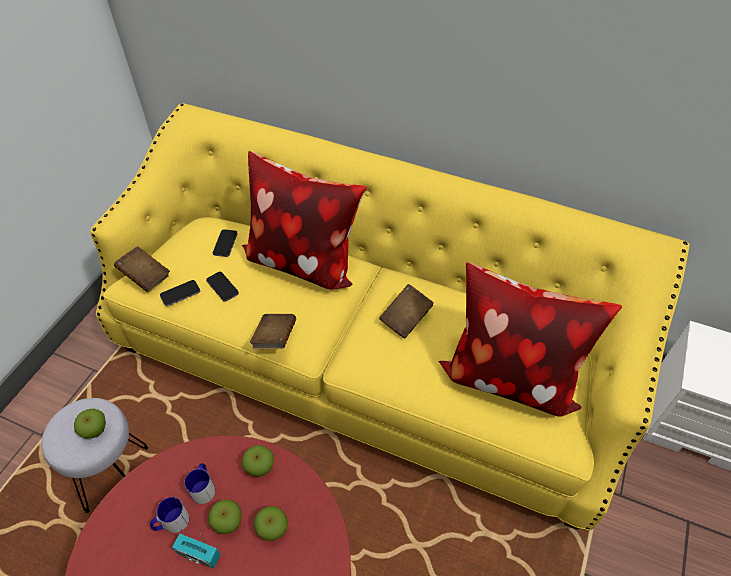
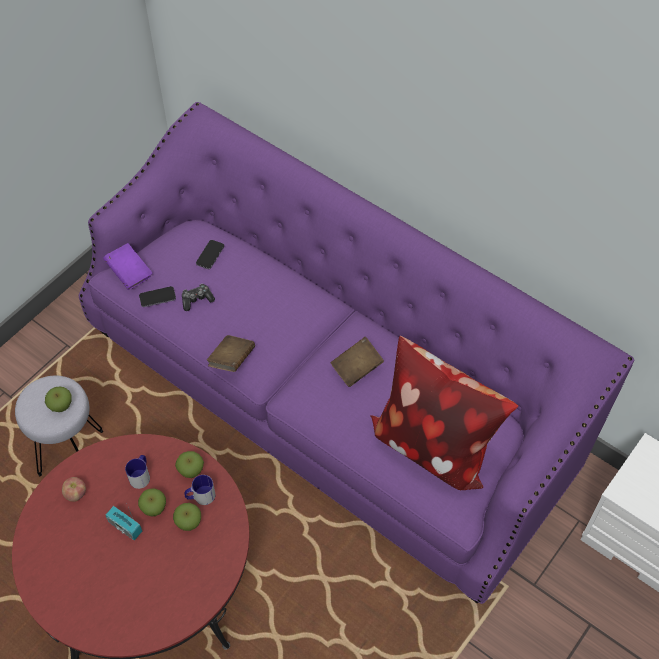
camera: 15 degrees right, 5 degrees up
yellow sofa [90,103,690,531] -> purple sofa [79,102,635,604]
brown book [114,246,170,292] -> purple book [103,243,153,290]
mug [150,497,189,533] -> mug moved to [184,475,215,505]
phone [206,272,239,302] -> game controller [182,284,215,311]
pillow [242,151,367,290] -> none
none -> apple [62,477,86,502]

